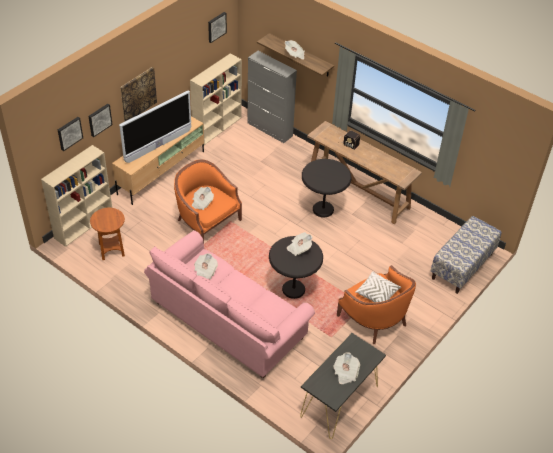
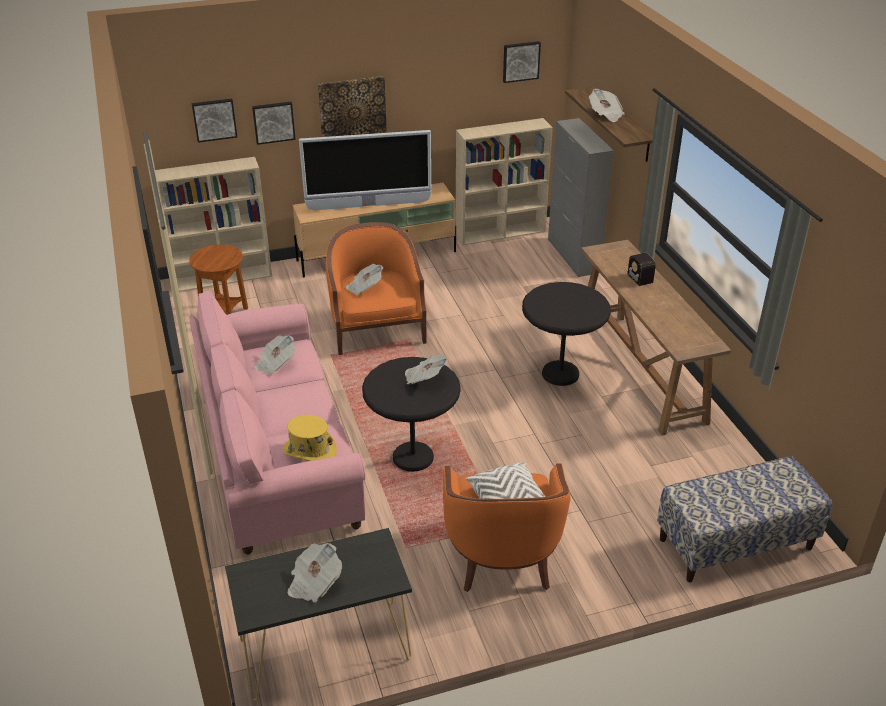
camera: 35 degrees right, 10 degrees down
none -> yellow hat [283,415,337,461]

